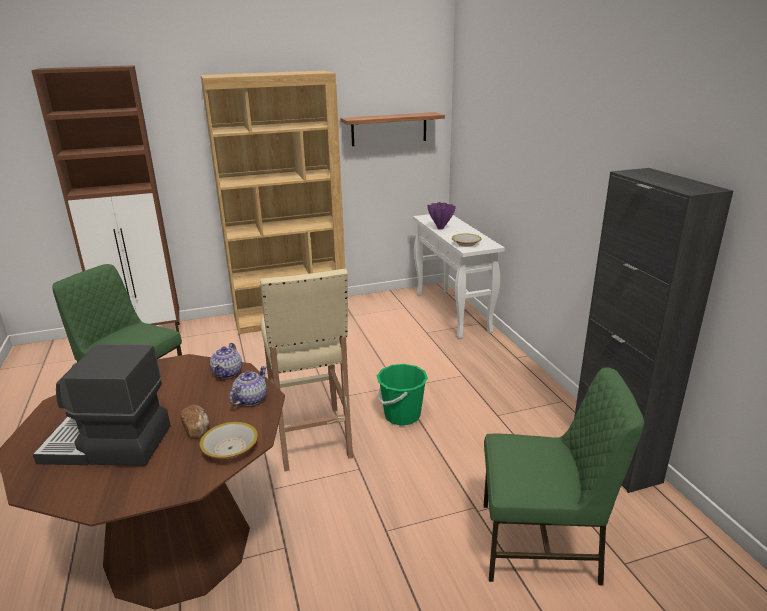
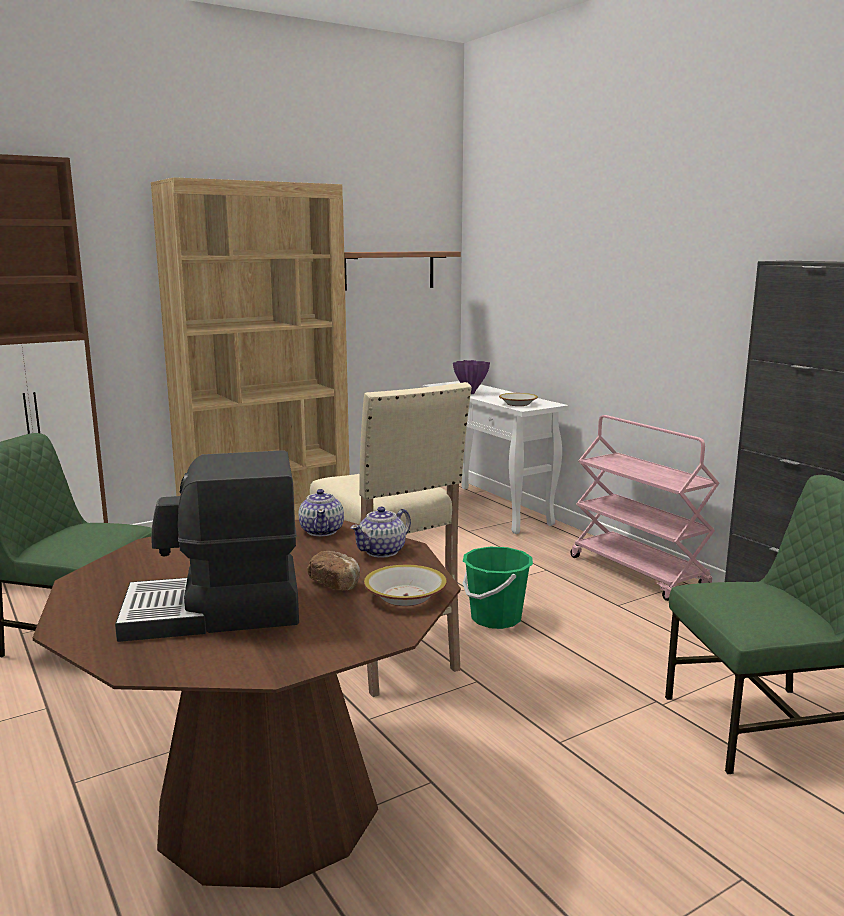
camera: 15 degrees left, 10 degrees down
teapot [229,366,267,406] -> teapot turned 150 degrees counterclockwise [351,507,411,558]
none -> pink cart [570,415,719,601]

